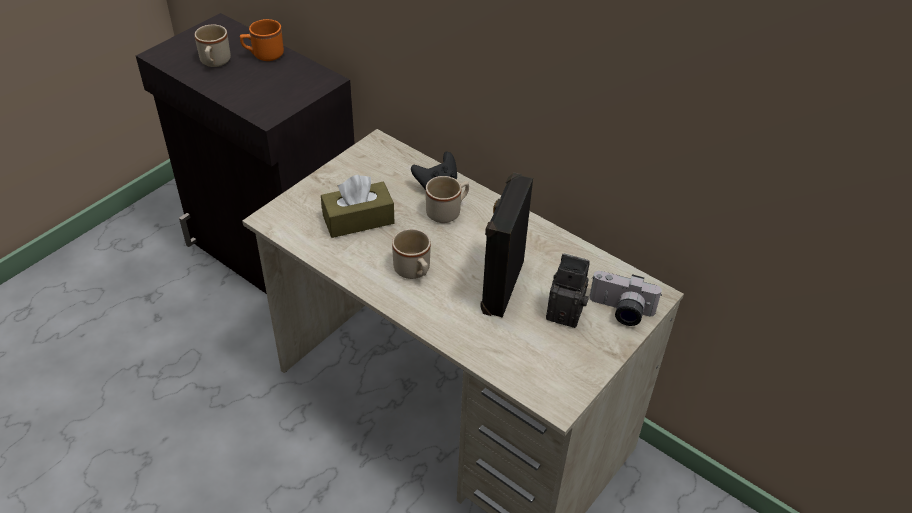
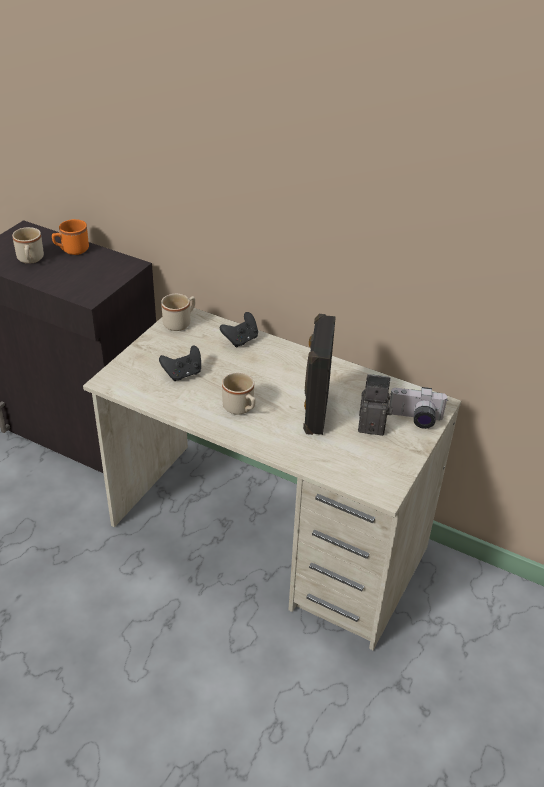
camera: 10 degrees left, 5 degrees down
brown tissue box [321,175,395,238] -> black game controller [159,345,201,381]
beige mug [426,176,469,223] -> beige mug moved to [161,294,195,331]

